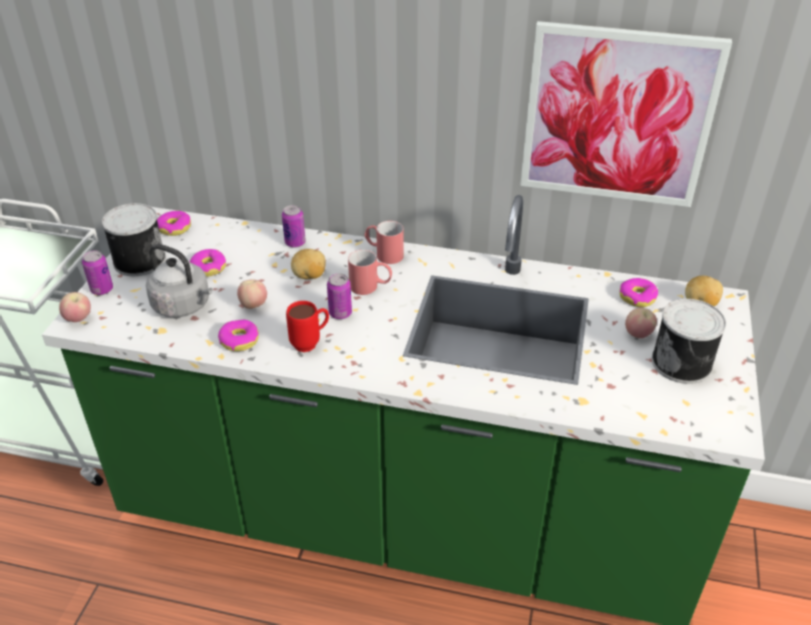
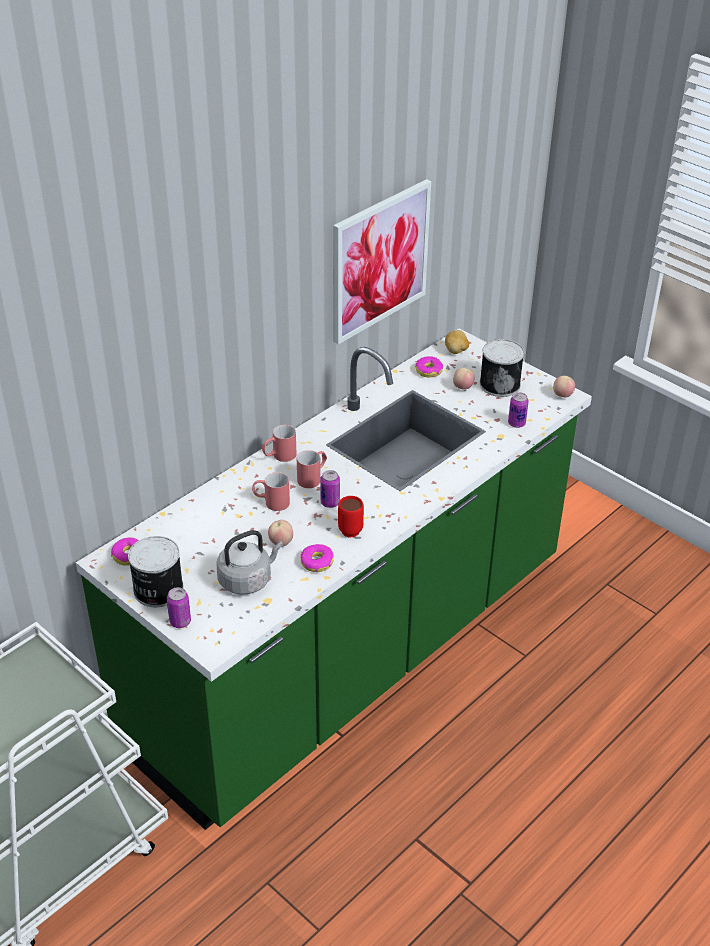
camera: 60 degrees left, 0 degrees up
apple [59,292,91,322] -> apple moved to [553,376,575,397]
donut [190,249,226,277] -> none
can [282,205,306,248] -> can moved to [508,392,529,428]
potato [291,249,326,279] -> red mug [252,472,290,511]

